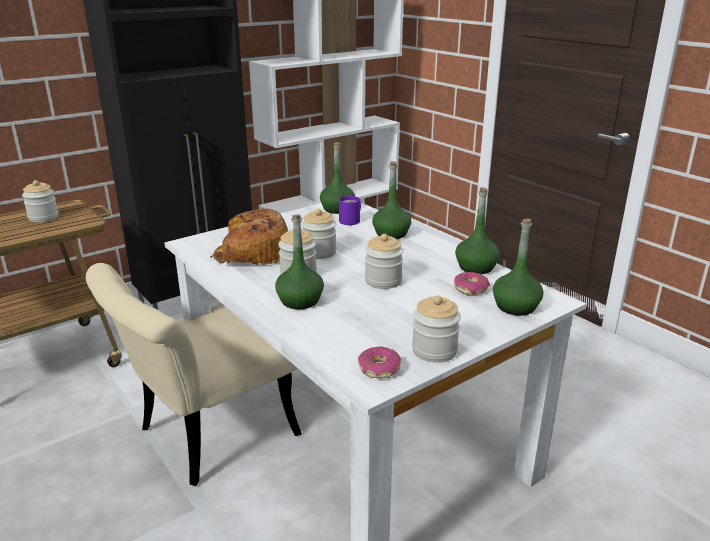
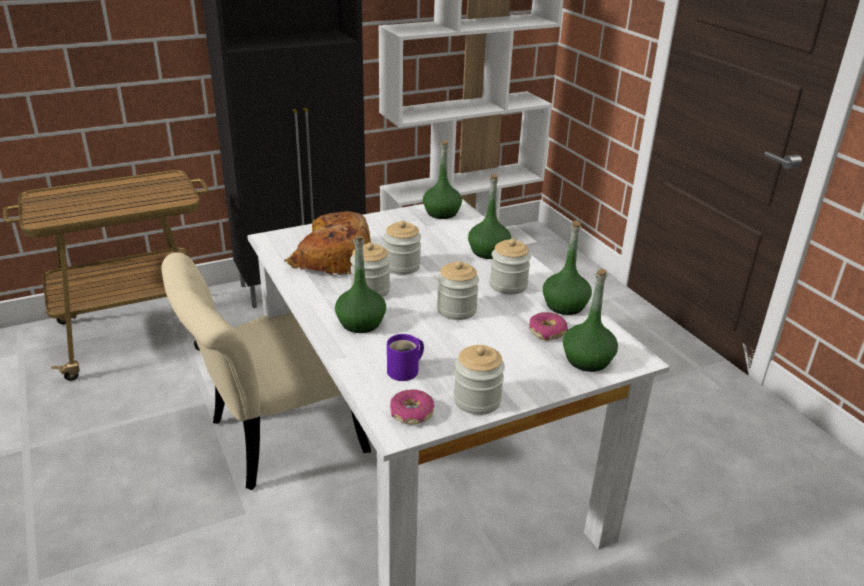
camera: 10 degrees right, 5 degrees up
jar [22,180,59,222] -> jar moved to [490,239,531,295]
purple mug [339,196,361,225] -> purple mug moved to [387,334,424,381]

